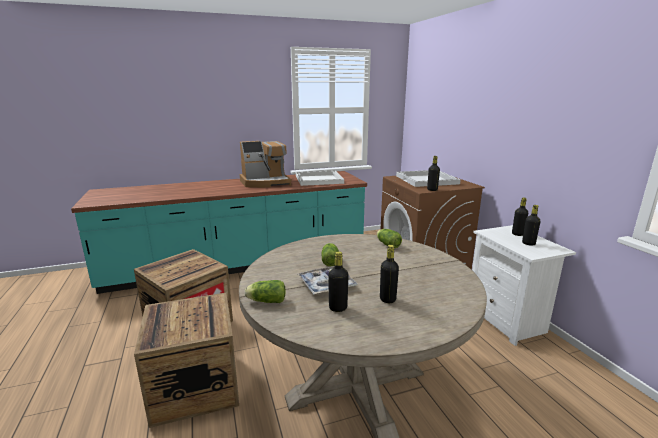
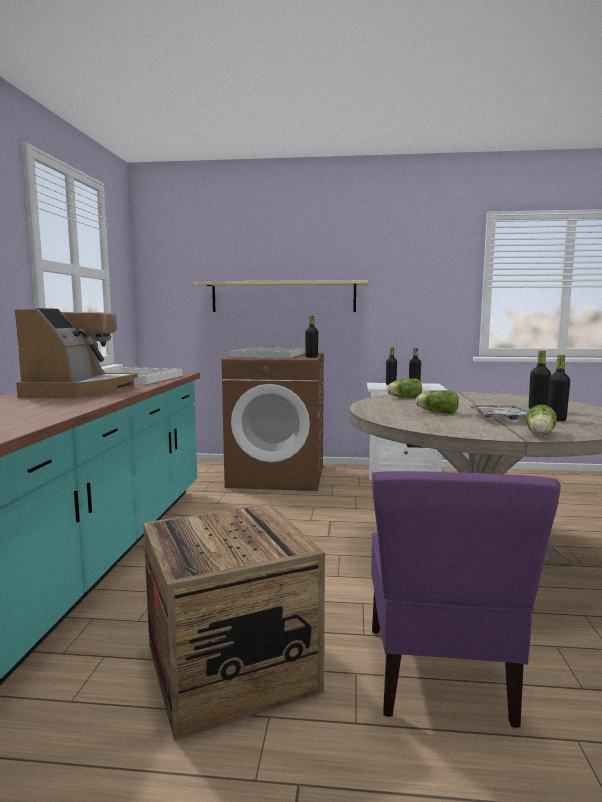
camera: 65 degrees left, 10 degrees down
crate [134,293,239,428] -> purple chair [371,471,561,728]
none -> beige shelf [194,280,368,312]

